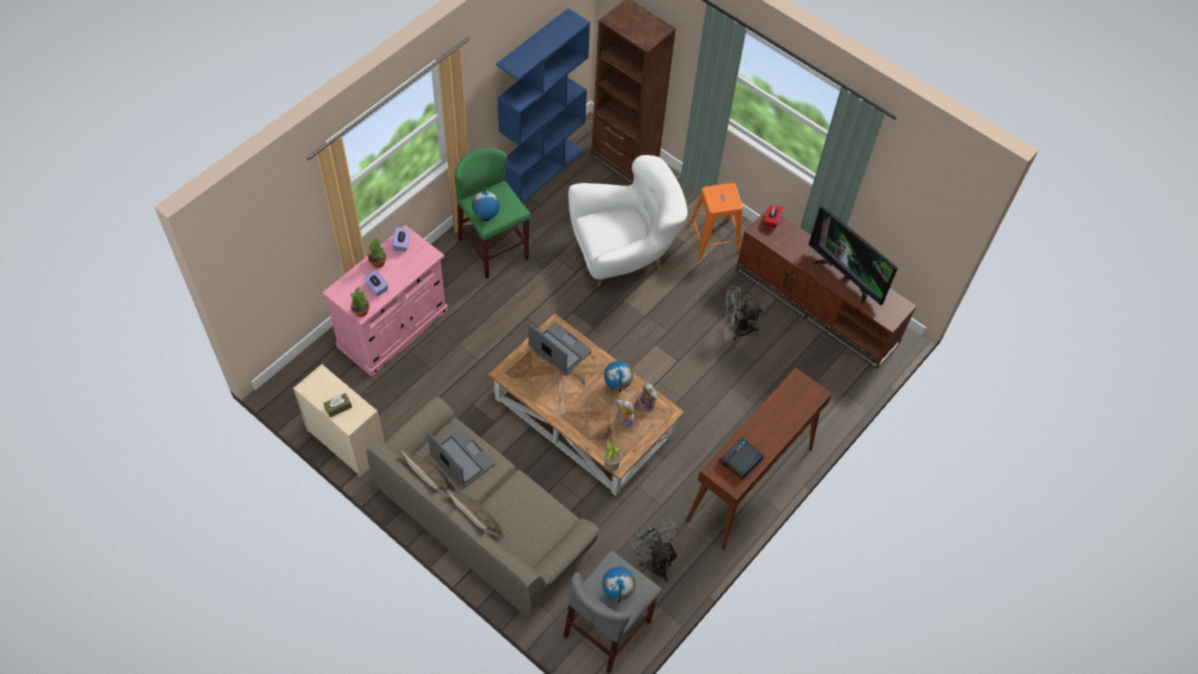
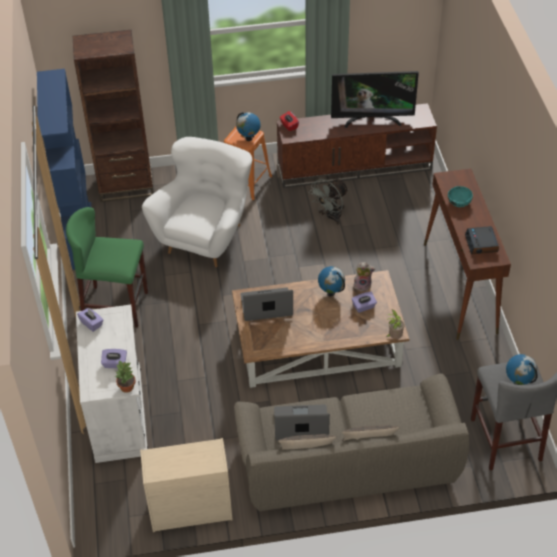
camera: 45 degrees left, 10 degrees down
pink cabinet [322,225,448,377] -> white cabinet [76,305,148,463]
brown tissue box [324,393,352,417] -> none
potted plant [368,238,386,268] -> none
globe [472,190,500,221] -> globe moved to [236,112,260,141]
plush toy [616,400,635,427] -> purple tissue box [352,292,377,313]
grey fan [630,518,678,582] -> none
none -> turquoise bowl [448,186,473,207]

